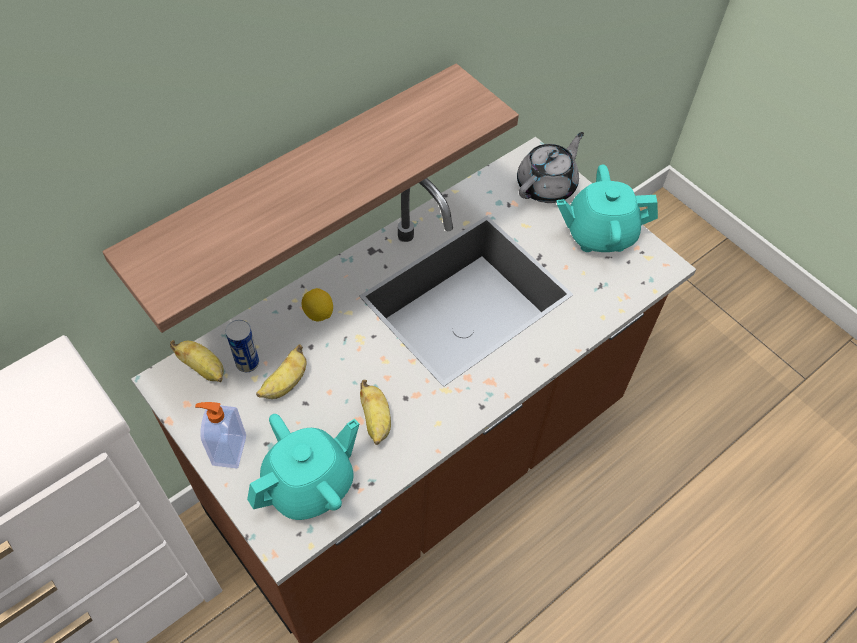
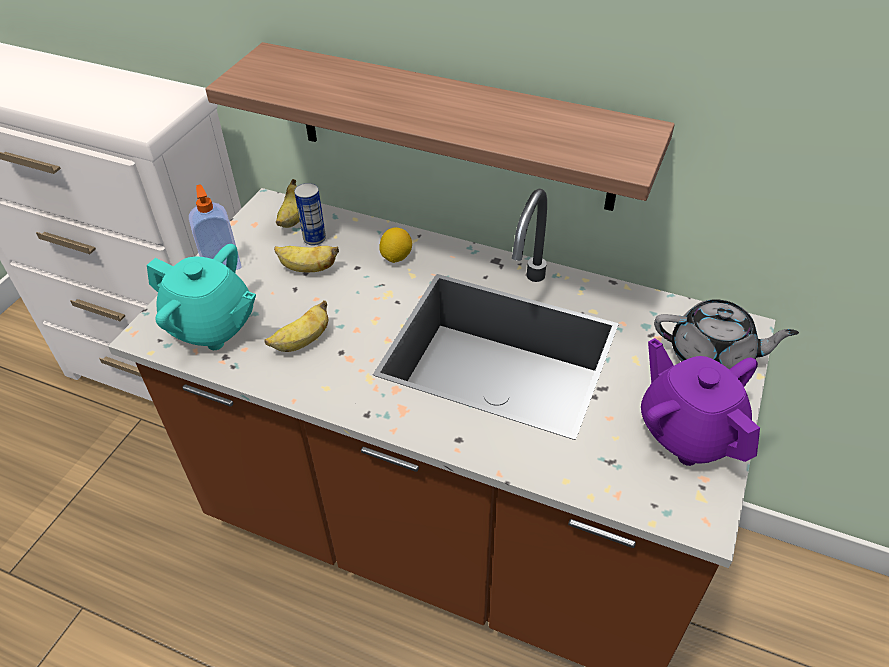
camera: 65 degrees right, 10 degrees down
turquoise teapot [556,164,658,252] -> purple teapot [641,338,760,466]

